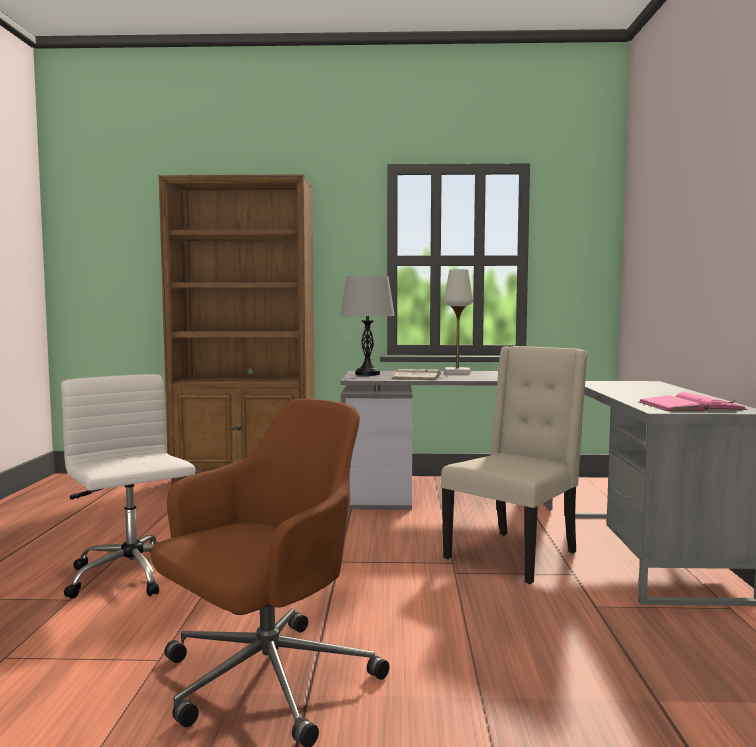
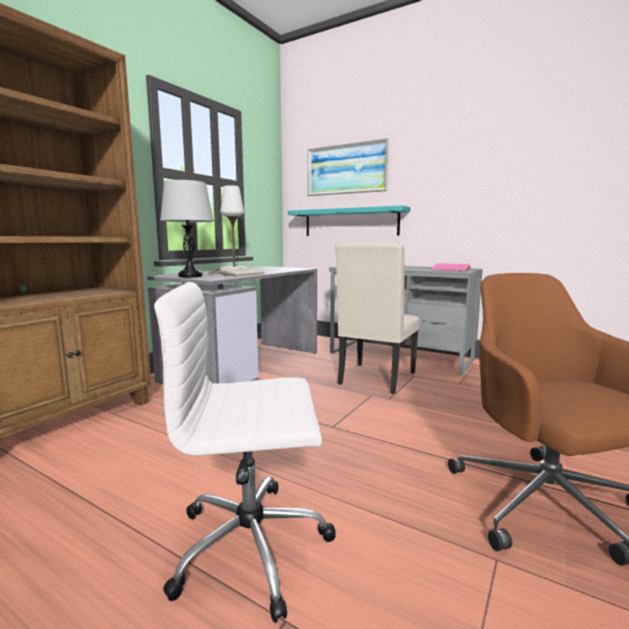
camera: 60 degrees left, 5 degrees up
beige chair [441,346,588,584] -> beige chair turned 135 degrees counterclockwise [336,243,419,394]
none -> turquoise shelf [288,205,410,236]
none -> picture [308,138,389,196]

